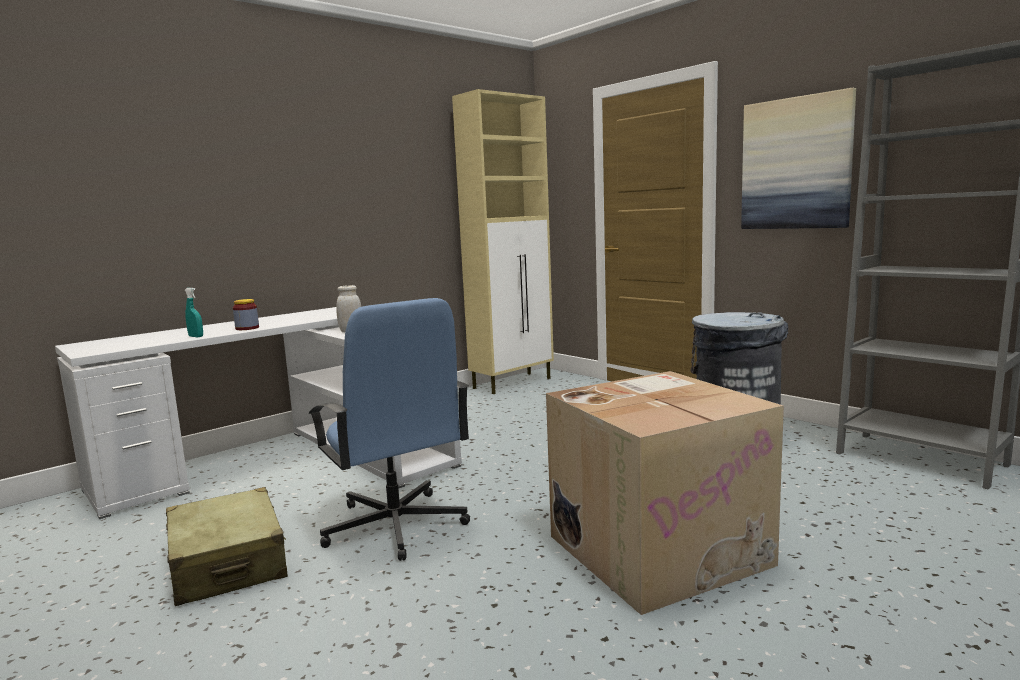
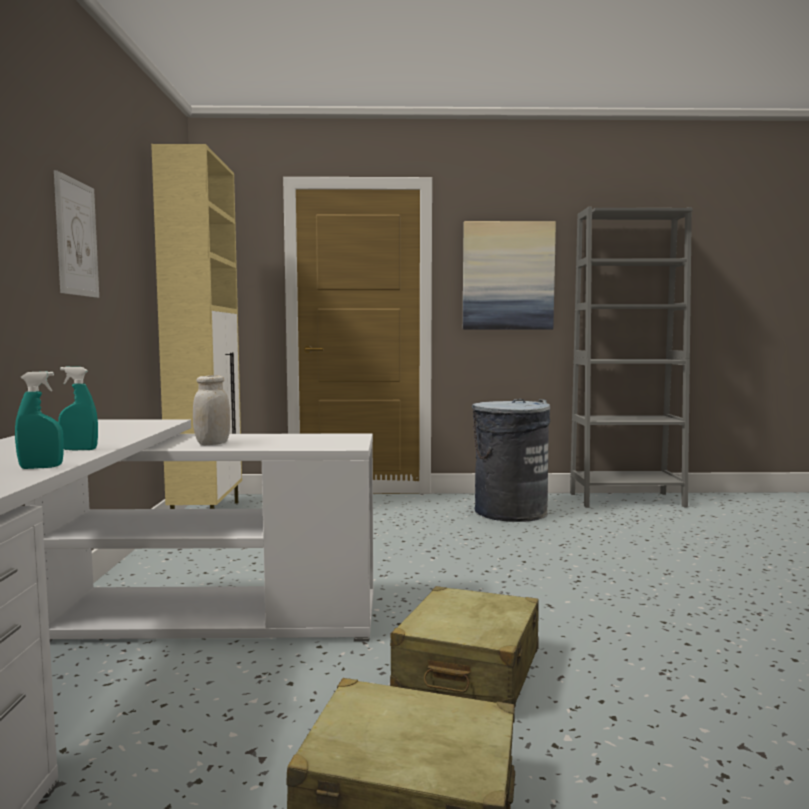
camera: 50 degrees left, 5 degrees down
jar [233,299,259,330] -> turquoise spray bottle [58,367,98,450]
blue office chair [308,298,470,561] -> beige suitcase [390,586,539,706]
cardboard box [546,371,784,615] -> none
none -> picture [54,170,99,298]

